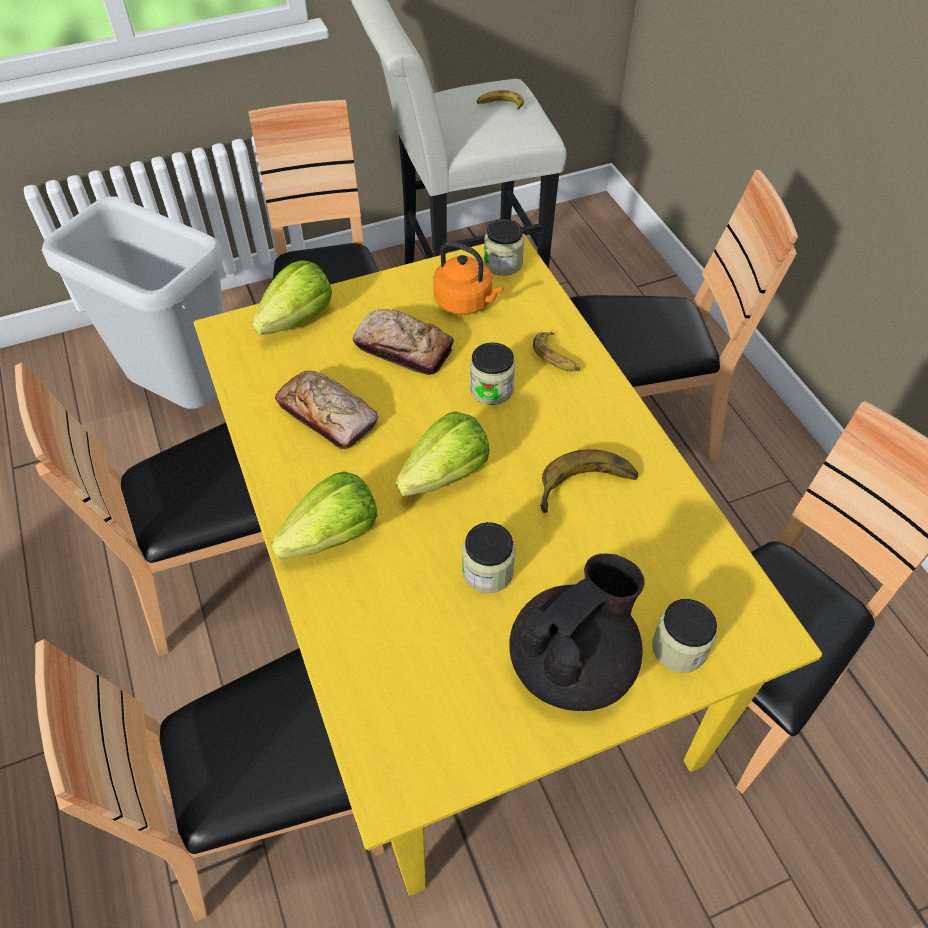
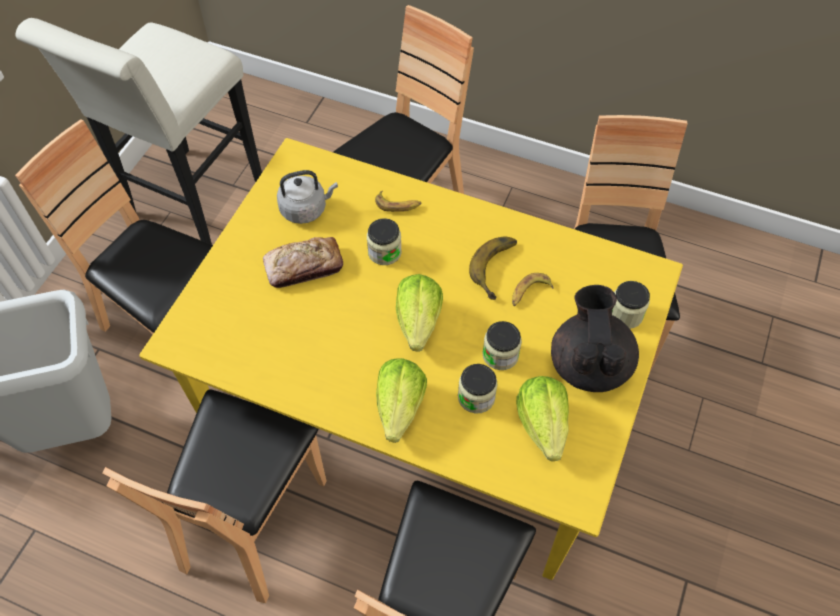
camera: 45 degrees left, 5 degrees up
lettuce [252,260,332,335] -> lettuce moved to [516,376,569,461]
bread [275,371,378,449] -> none
orange kettle [433,241,504,315] -> grey kettle [277,170,338,224]
banana [477,90,524,110] -> banana moved to [512,273,554,306]
jar [484,219,524,276] -> jar moved to [458,364,498,414]

